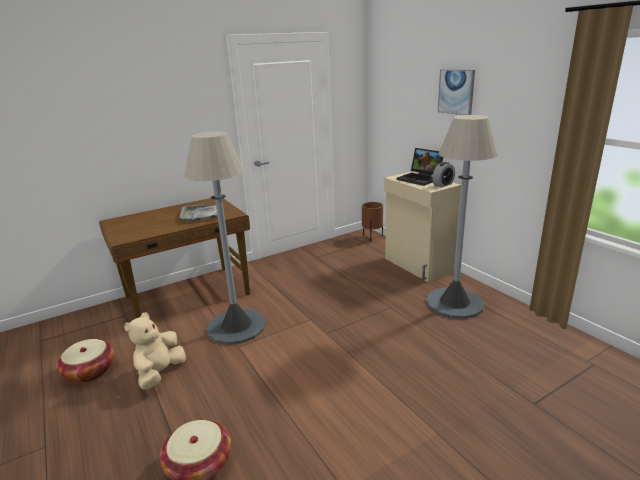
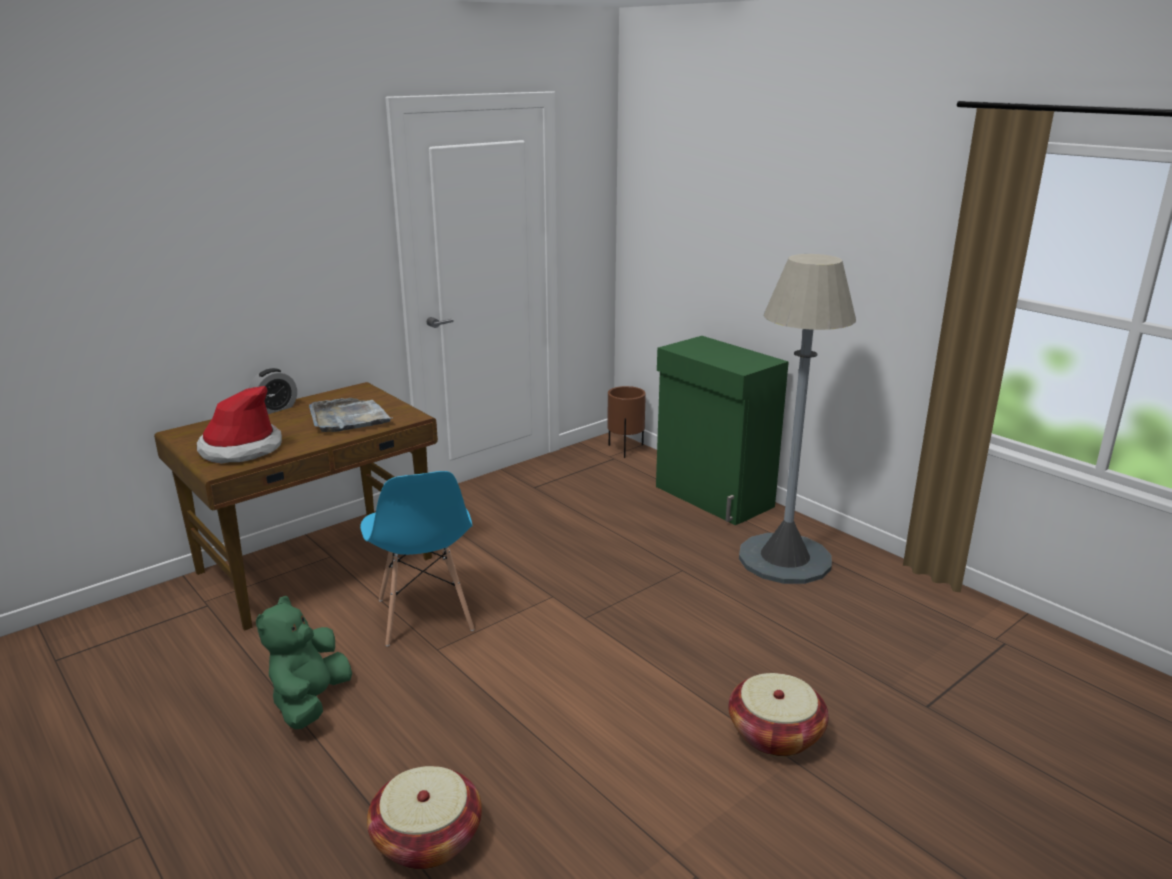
camera: 10 degrees left, 0 degrees up
basket [56,339,115,383] -> basket moved to [729,673,829,757]
beige plush toy [124,312,186,390] -> green plush toy [256,596,352,729]
grey floor lamp [184,132,266,345] -> blue chair [360,471,475,646]
beige cabinet [384,171,461,282] -> green cabinet [656,336,789,525]
laptop [397,148,443,186] -> none
alarm clock [432,162,455,187] -> alarm clock moved to [249,368,297,414]
picture [438,69,475,115] -> none
none -> hat [197,386,282,464]

